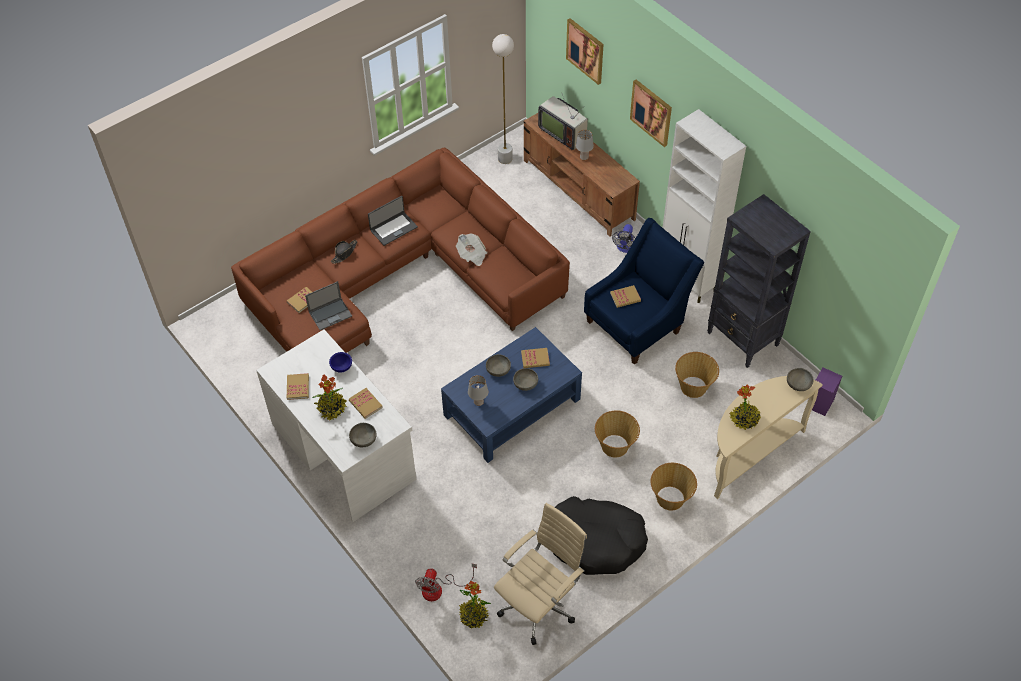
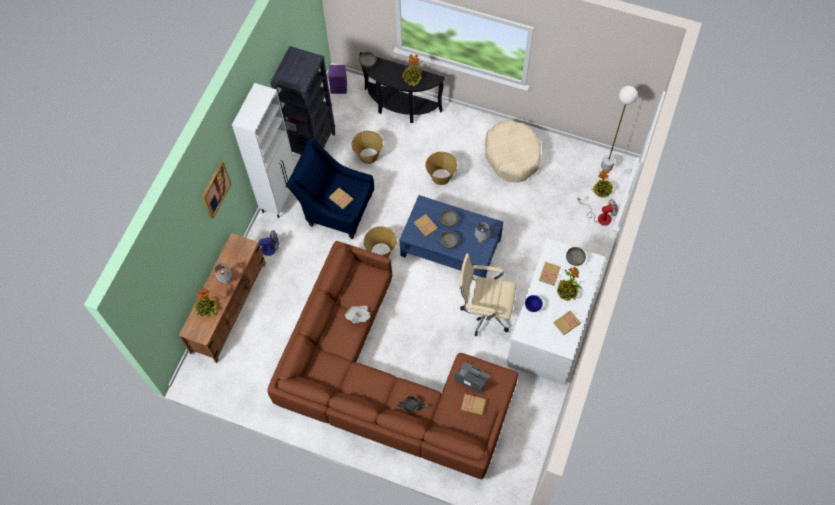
camera: 120 degrees left, 10 degrees up
laptop [368,196,418,246] -> none
white floor lamp [492,34,514,164] -> white floor lamp moved to [601,86,638,171]
beige office chair [494,503,587,645] -> beige office chair moved to [459,253,516,336]
television [538,92,588,151] -> potted plant [194,288,217,318]
black dog bed [553,496,648,575] -> beige dog bed [485,120,541,183]
picture [566,18,604,85] -> none
basket [650,463,697,510] -> basket moved to [364,226,397,258]
beige console table [714,376,823,499] -> black console table [359,52,445,123]

